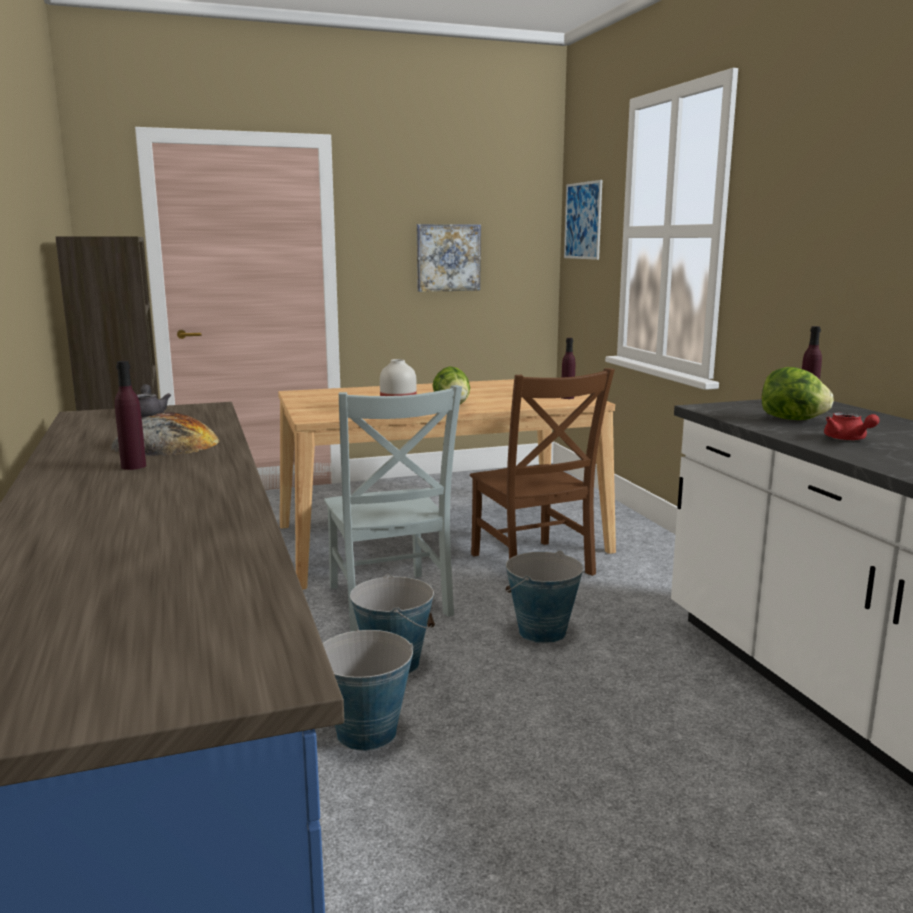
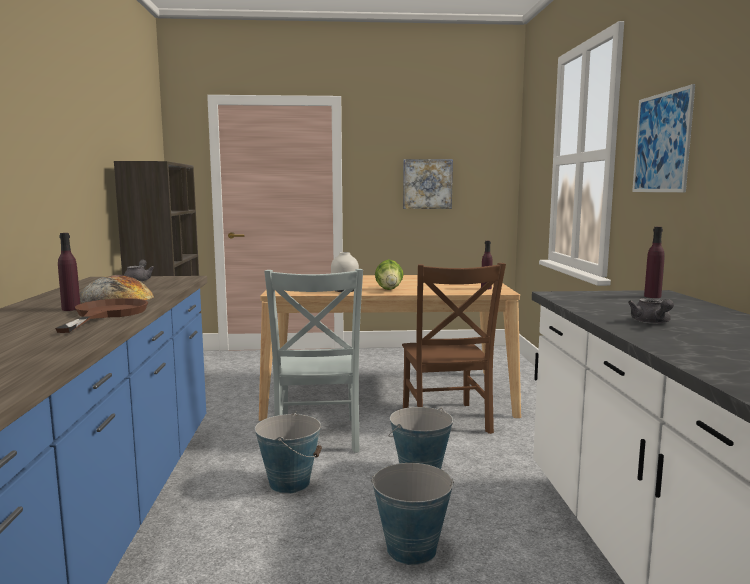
camera: 15 degrees right, 5 degrees down
bucket [323,630,414,751] -> bucket moved to [371,463,454,565]
picture [564,180,602,260] -> picture moved to [632,84,695,192]
lettuce [762,367,834,420] -> none
red teapot [824,412,880,441] -> grey teapot [628,298,674,324]
none -> brown frying pan [55,298,148,333]

